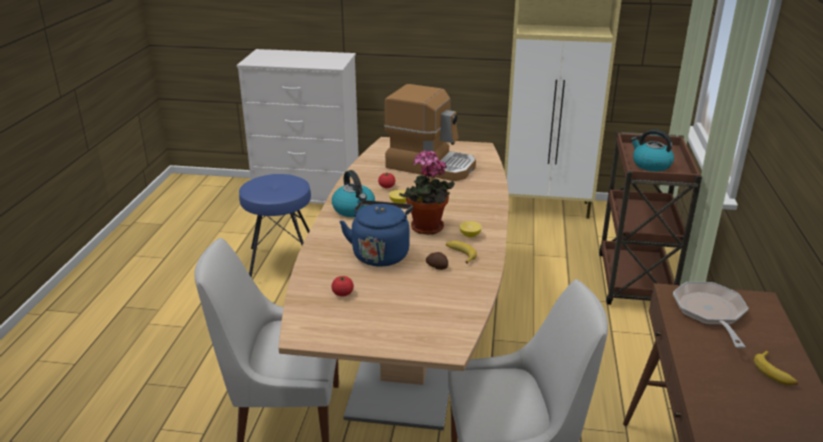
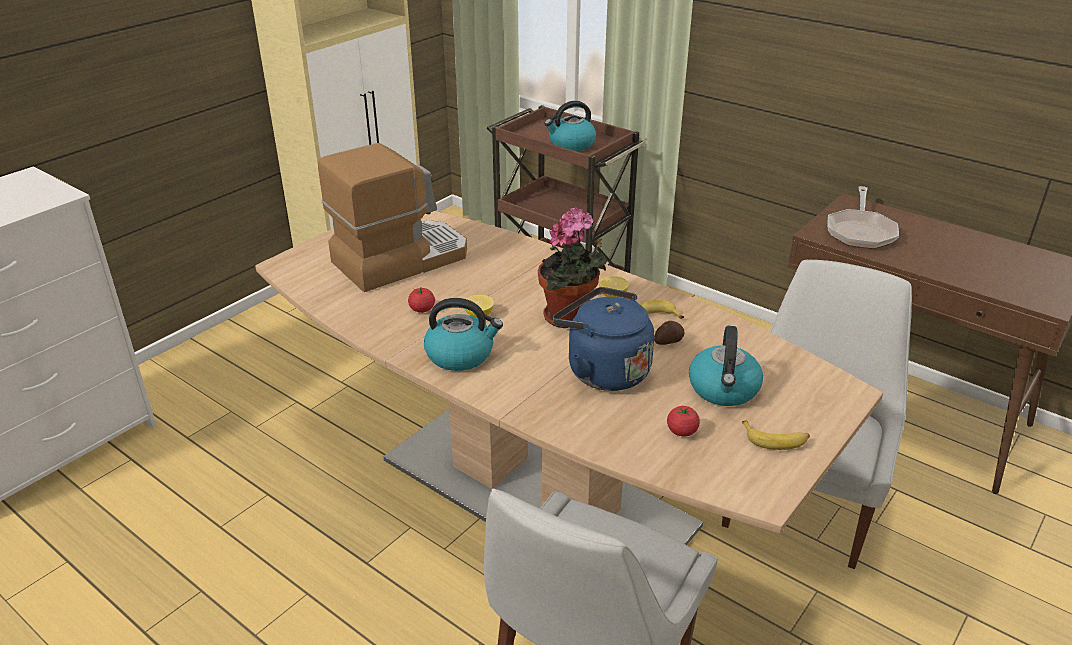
camera: 60 degrees left, 5 degrees up
blue stool [239,174,311,278] -> none
frying pan [673,282,749,348] -> frying pan turned 105 degrees counterclockwise [828,186,899,249]
banana [754,350,798,385] -> banana moved to [742,421,810,450]
none -> kettle [689,326,763,406]

